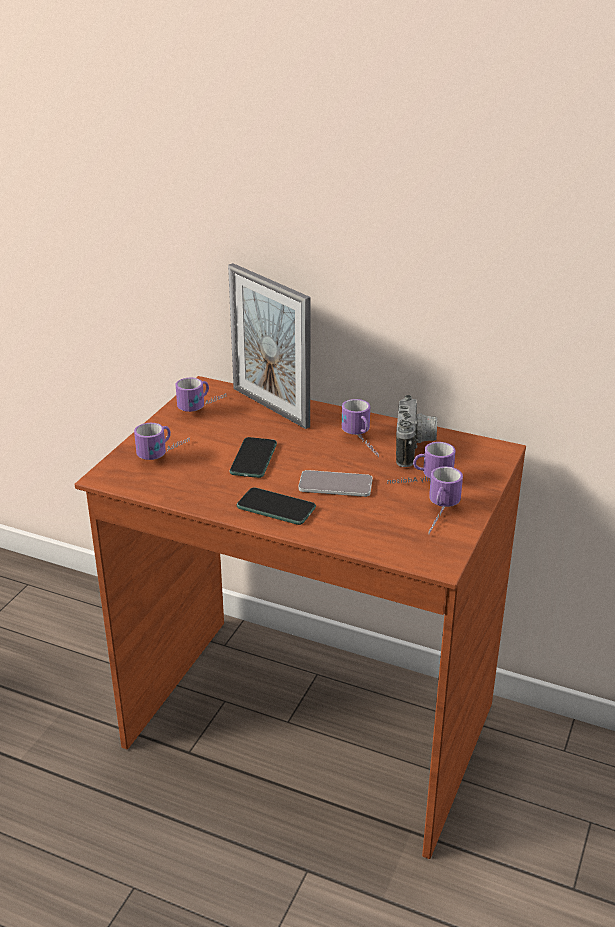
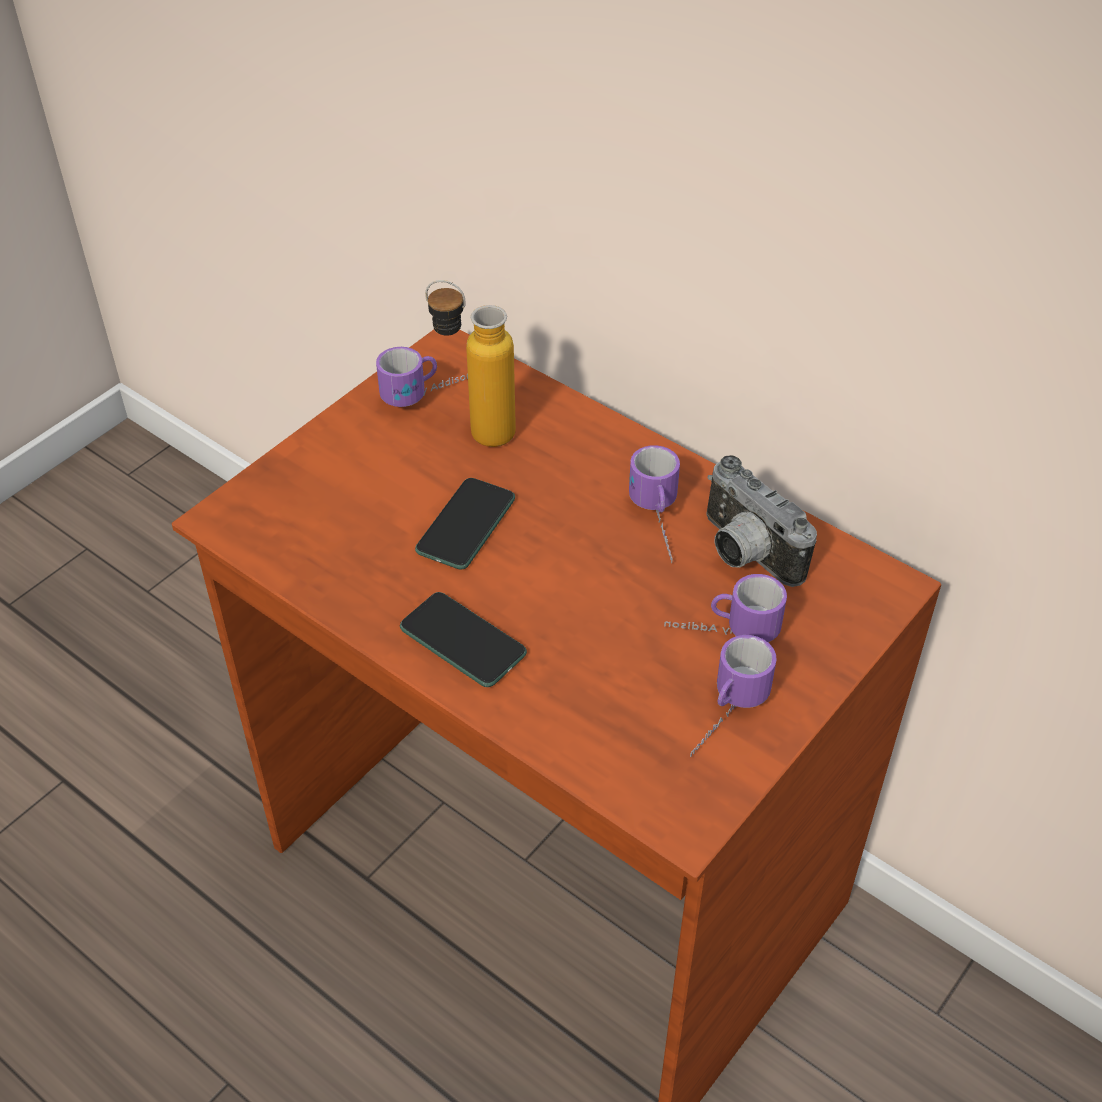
camera: 15 degrees right, 15 degrees up
mug [134,423,190,460] -> none
picture frame [228,263,310,429] -> none
phone [298,470,372,497] -> none
camera [396,395,437,467] -> camera turned 120 degrees clockwise [706,455,817,587]
none -> bottle [425,280,516,447]

